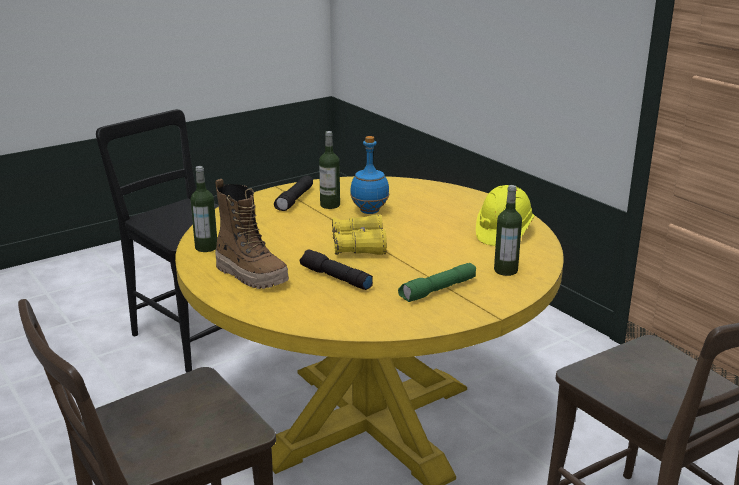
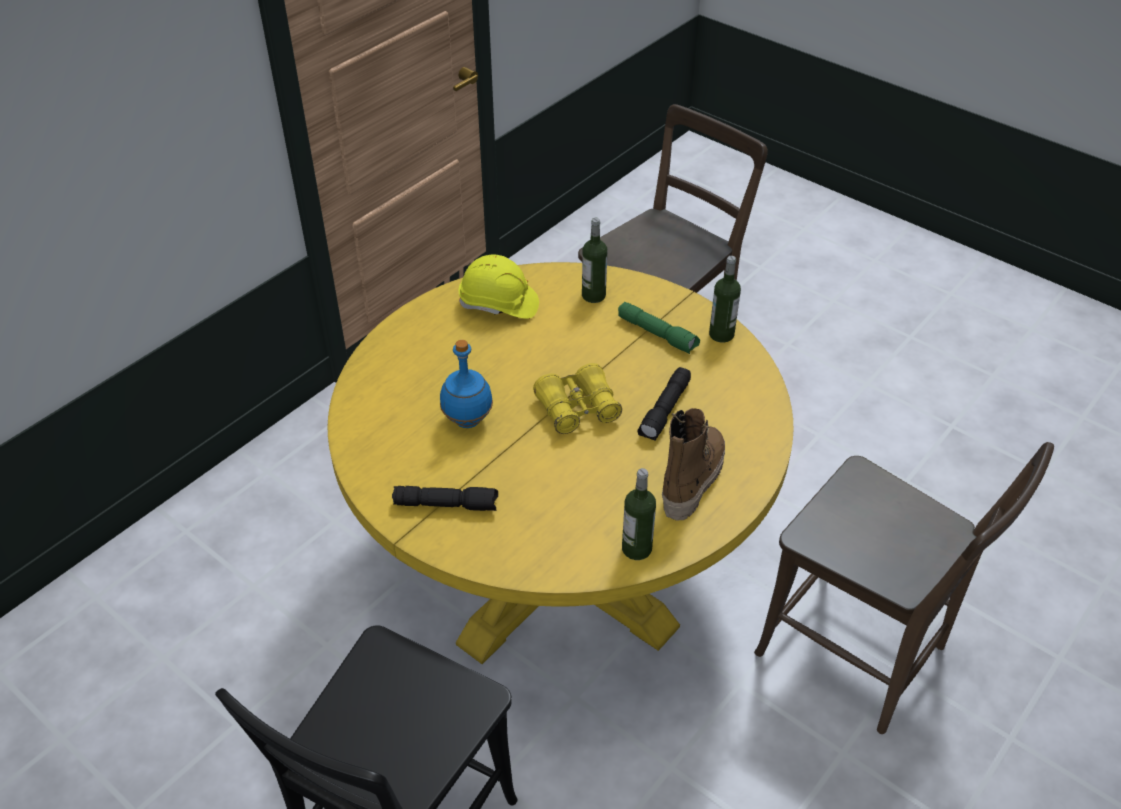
camera: 105 degrees left, 20 degrees up
bottle [319,131,340,209] -> bottle moved to [709,256,741,343]

